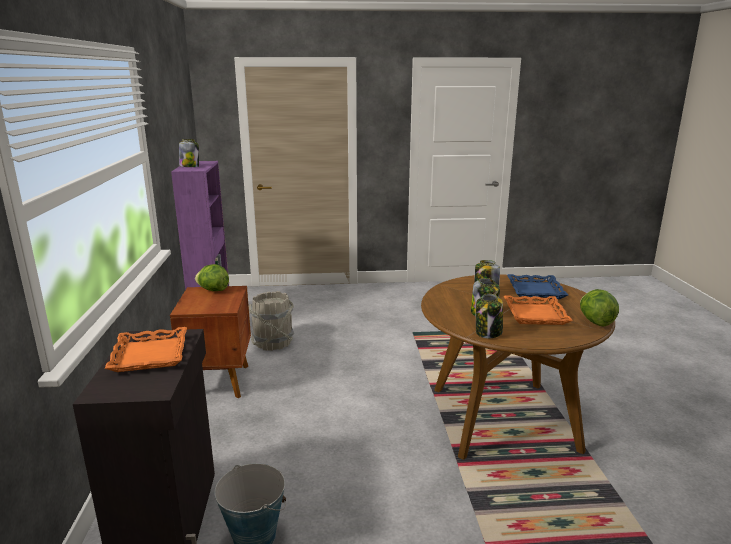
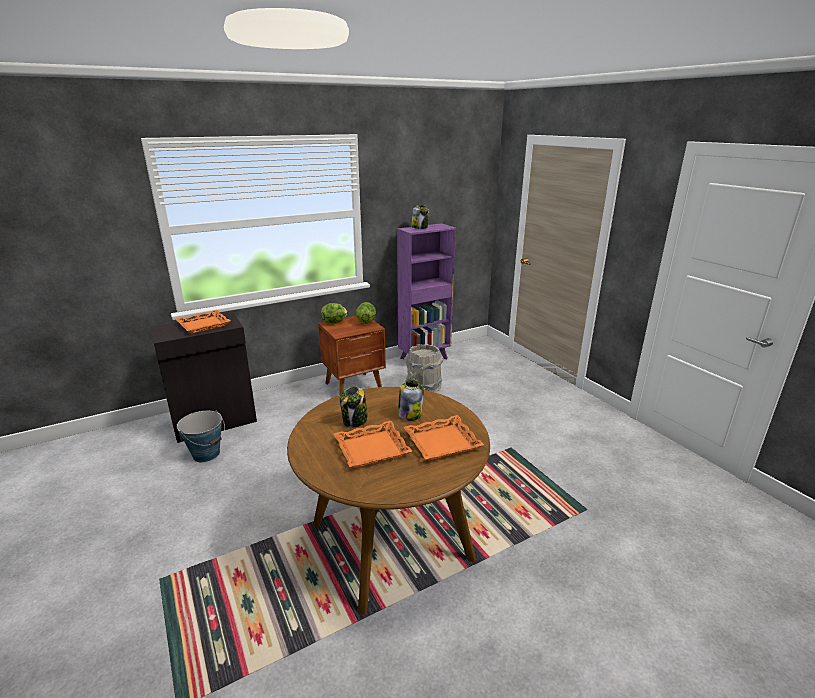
camera: 65 degrees right, 5 degrees up
jar [476,294,503,338] -> none
blue tray [507,274,568,299] -> orange tray [404,415,484,461]
lettuce [580,289,619,327] -> lettuce moved to [321,303,347,324]

